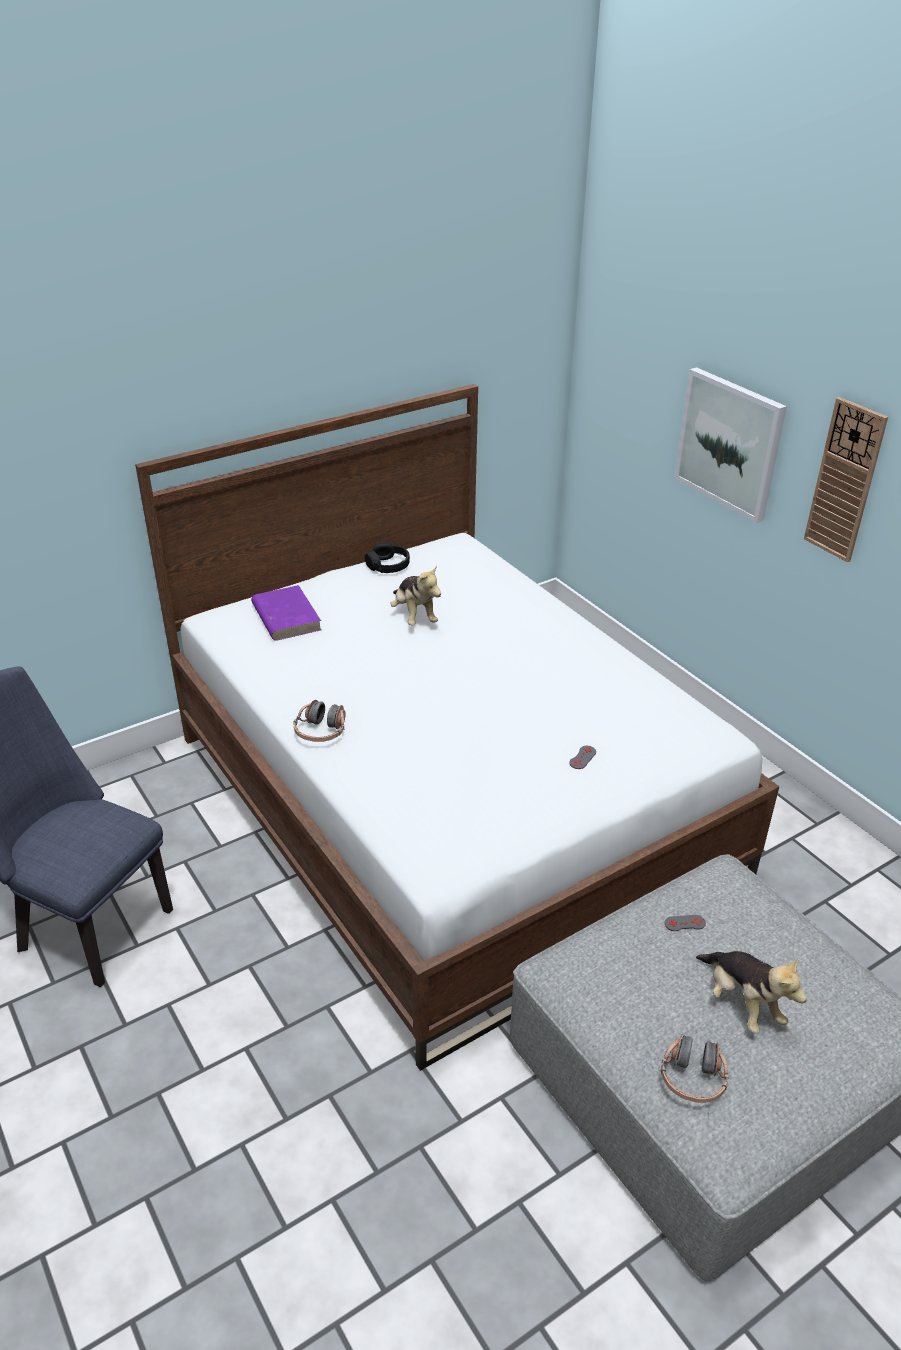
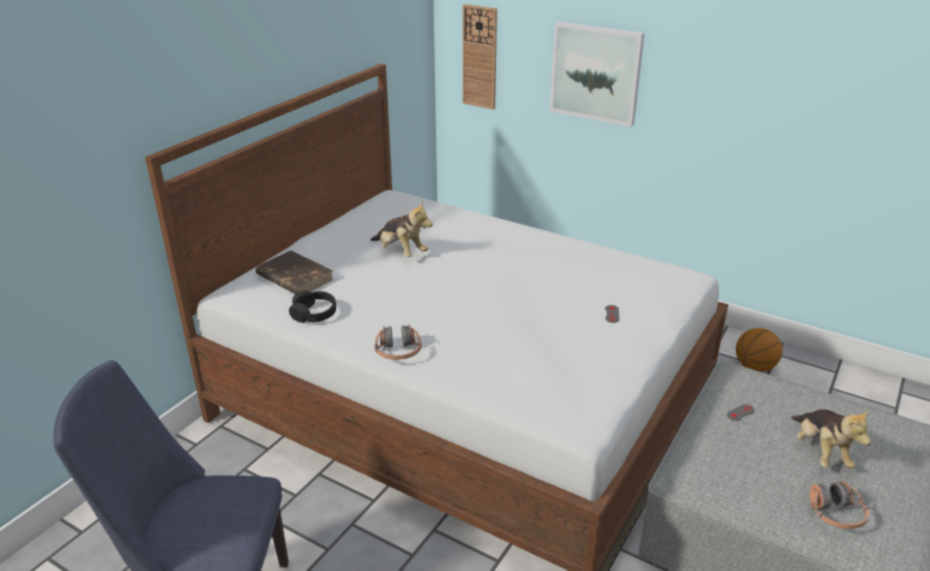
camera: 25 degrees left, 5 degrees down
purple book [251,585,322,641] -> brown book [256,250,334,294]
black headphones [365,542,410,573] -> black headphones moved to [289,291,336,323]
plush toy [696,951,807,1034] -> plush toy turned 45 degrees clockwise [791,409,871,468]
wall clock [804,397,888,562] -> wall clock moved to [463,4,497,110]
none -> basketball [736,328,783,372]

